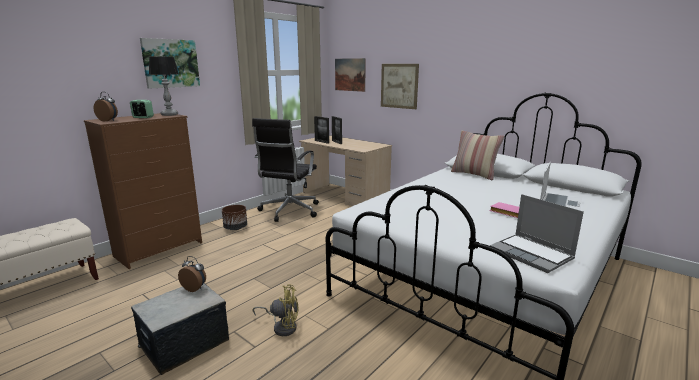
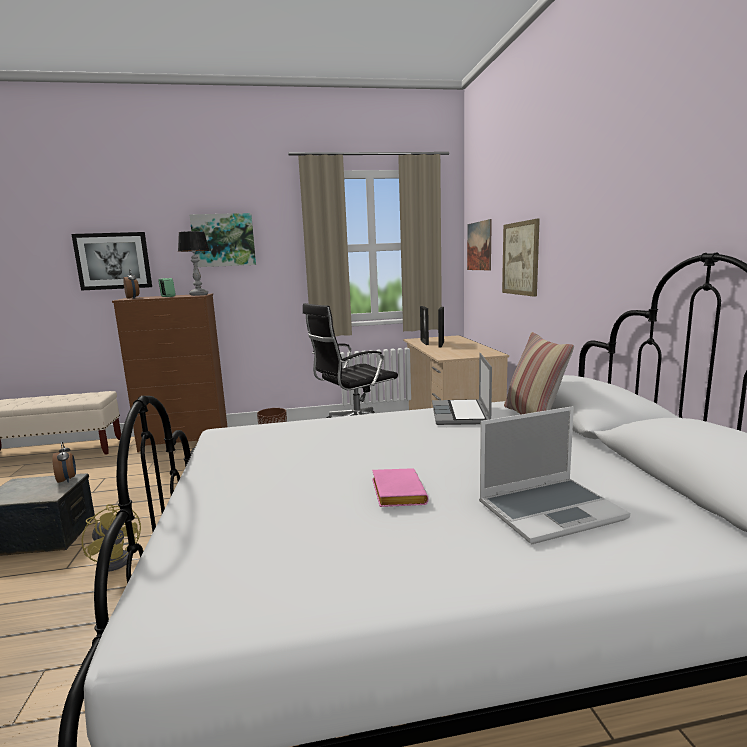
camera: 40 degrees right, 5 degrees down
laptop [490,194,584,273] -> laptop moved to [432,353,492,425]
none -> picture [71,232,152,291]

